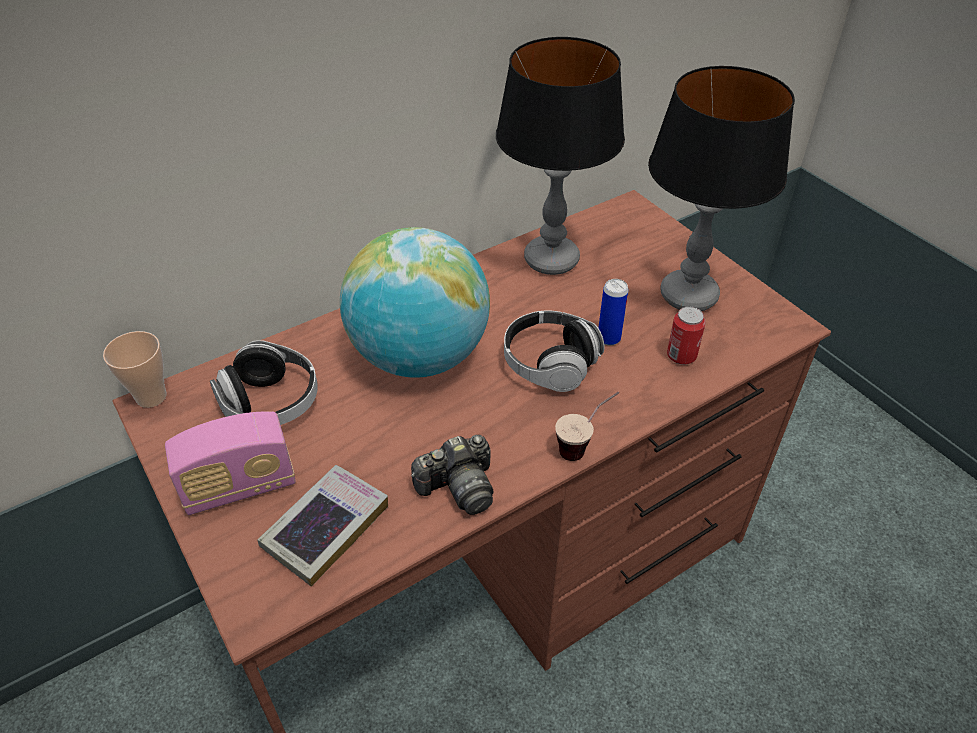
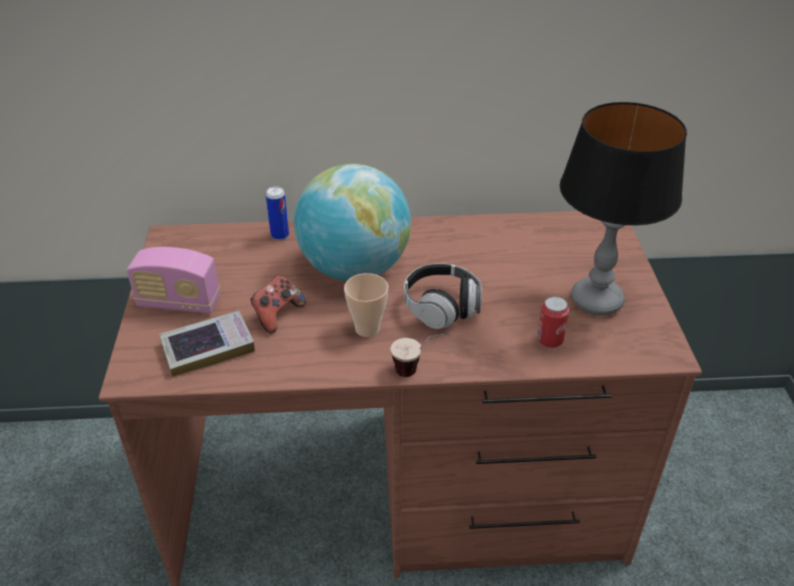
camera: 30 degrees right, 5 degrees down
cup [103,331,167,408] -> cup moved to [344,273,389,337]
headphones [210,340,318,425] -> none
camera [411,435,494,515] -> none
table lamp [496,37,625,275] -> none
can [598,279,629,346] -> can moved to [266,186,289,240]
none -> game controller [250,276,306,334]

